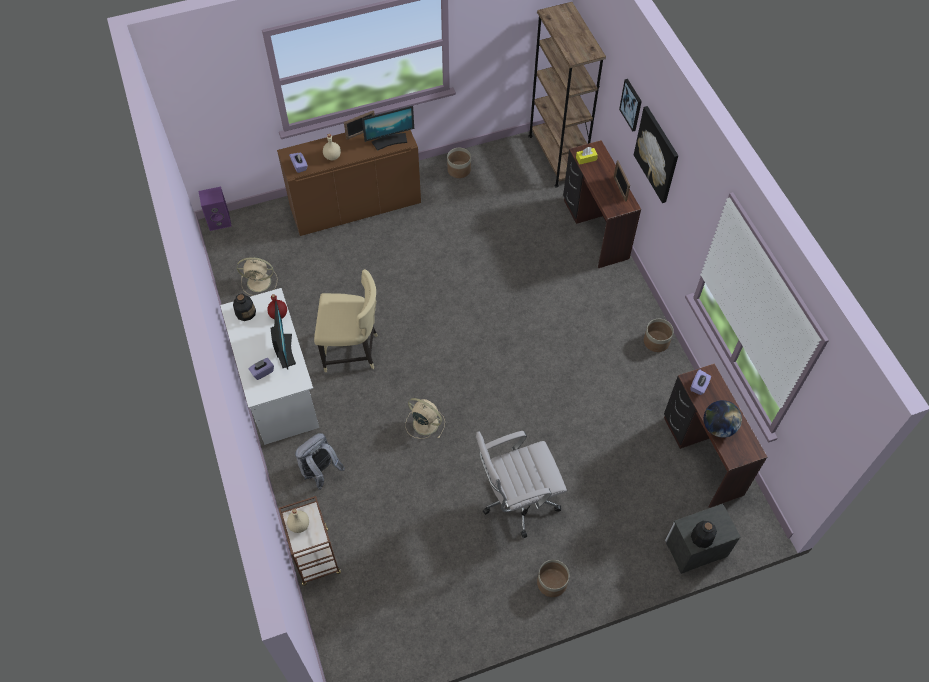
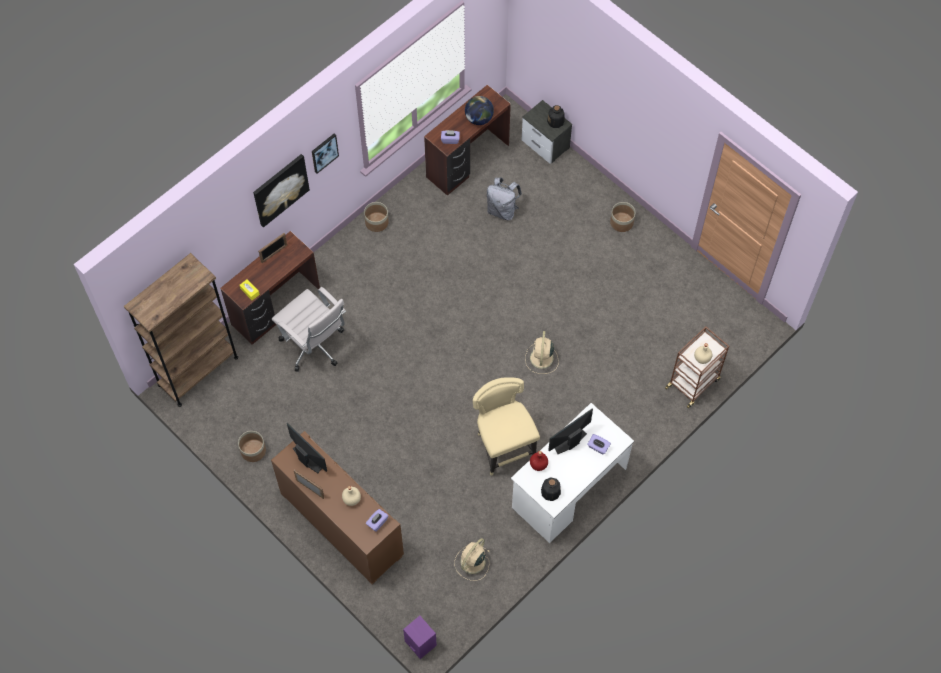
camera: 115 degrees left, 5 degrees up
beige fan [237,257,277,296] -> beige fan turned 120 degrees counterclockwise [454,538,489,581]
grey backpack [295,433,345,490] -> grey backpack moved to [487,178,522,221]
white office chair [476,431,567,538] -> white office chair moved to [272,287,346,372]
picture [619,79,642,132] -> picture moved to [312,134,339,174]

